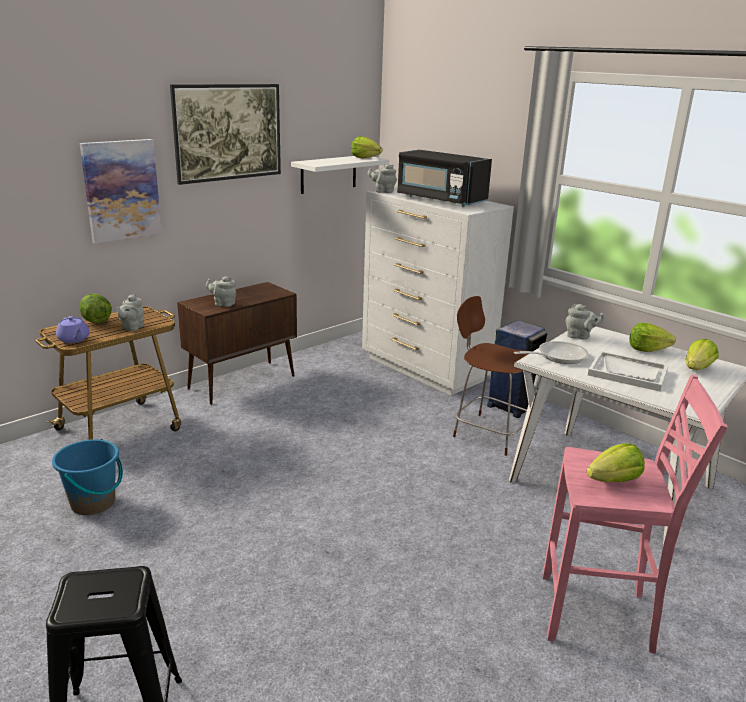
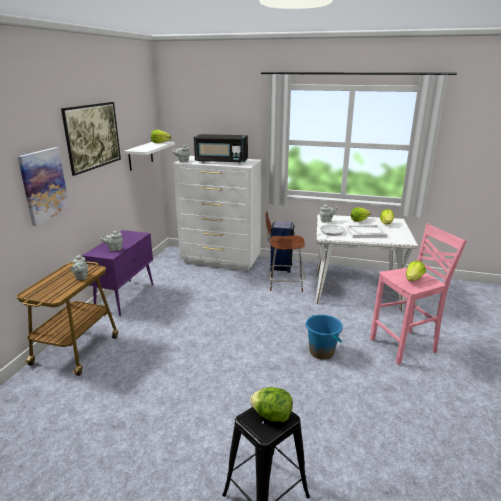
camera: 30 degrees left, 0 degrees up
blue bucket [52,439,123,515] -> blue bucket moved to [306,315,343,360]
purple teapot [56,316,89,343] -> none
lettuce [79,294,112,323] -> lettuce moved to [250,387,293,422]
brown cabinet [177,282,297,405] -> purple cabinet [82,230,153,316]

